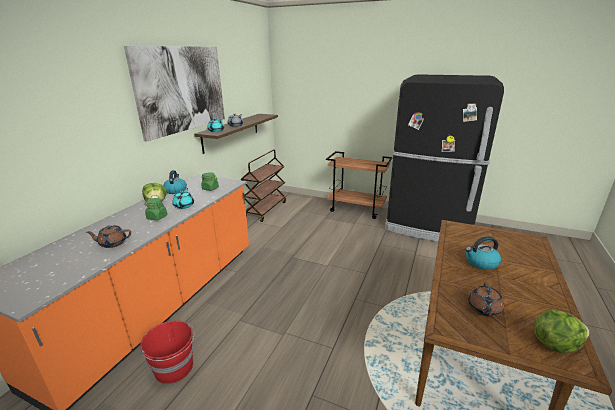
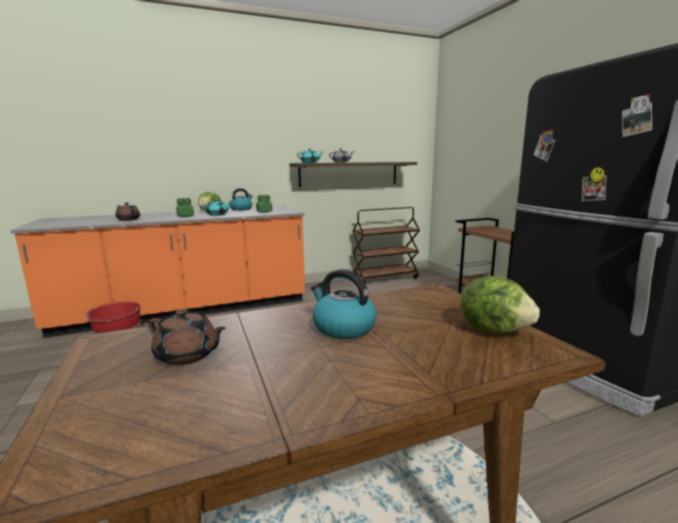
camera: 45 degrees right, 10 degrees down
picture [124,46,225,142] -> none
brown teapot [468,282,504,317] -> brown teapot turned 135 degrees counterclockwise [148,309,226,365]
lettuce [534,309,590,353] -> lettuce moved to [461,276,540,335]

